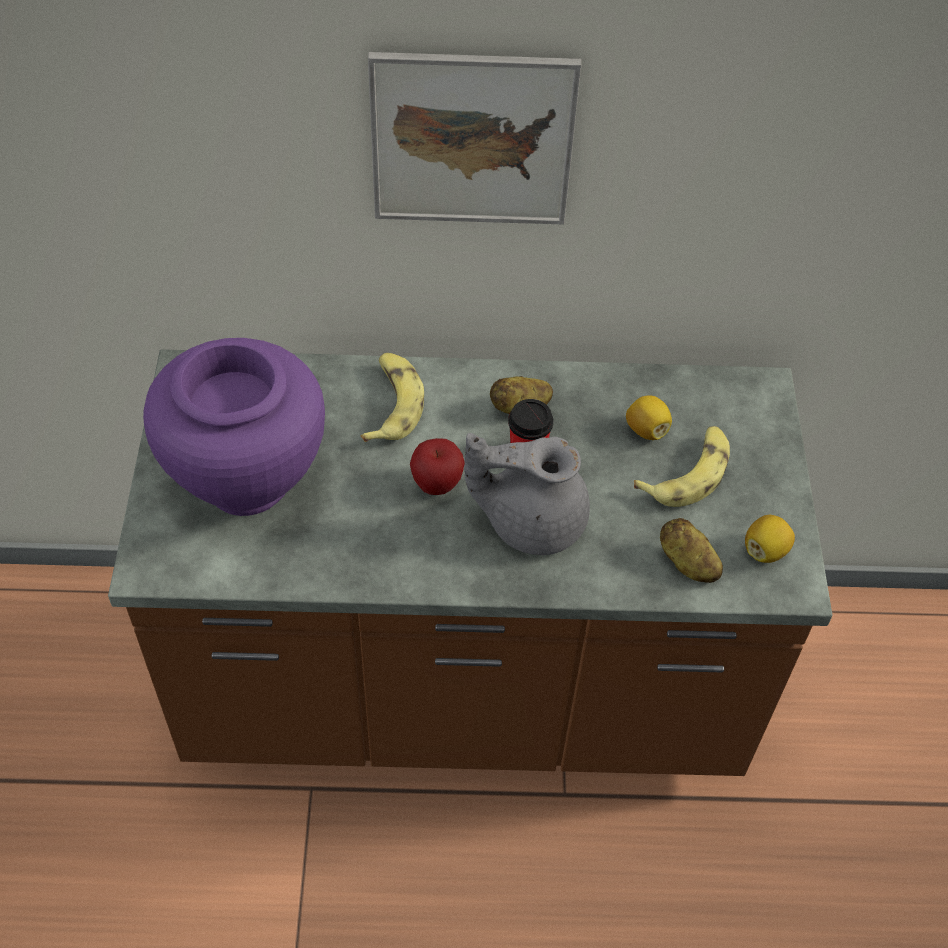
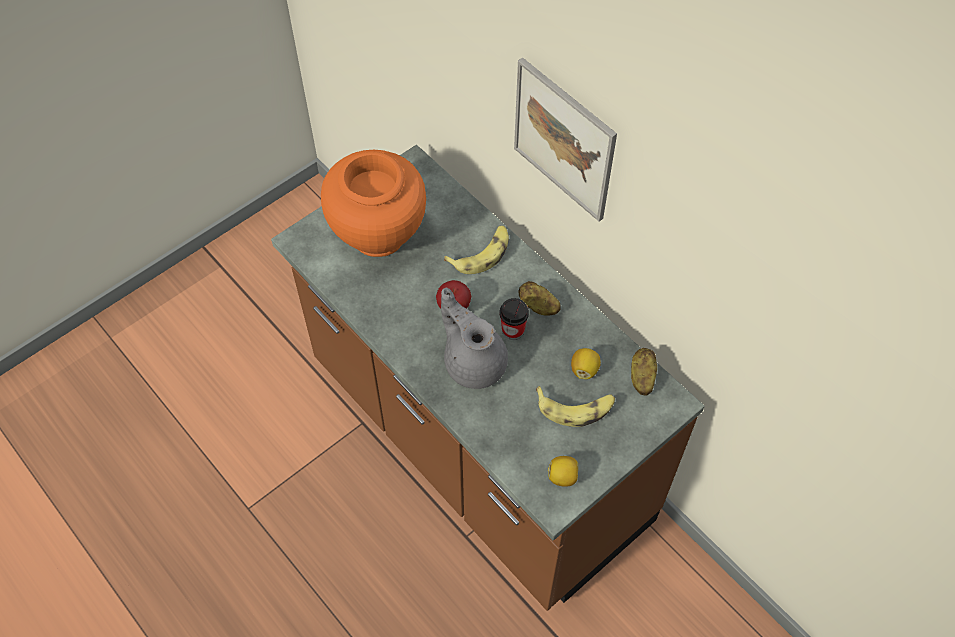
camera: 50 degrees right, 5 degrees up
purple vase [143,338,325,516] -> orange vase [321,150,426,257]
potato [660,518,723,583] -> potato moved to [631,348,657,396]

